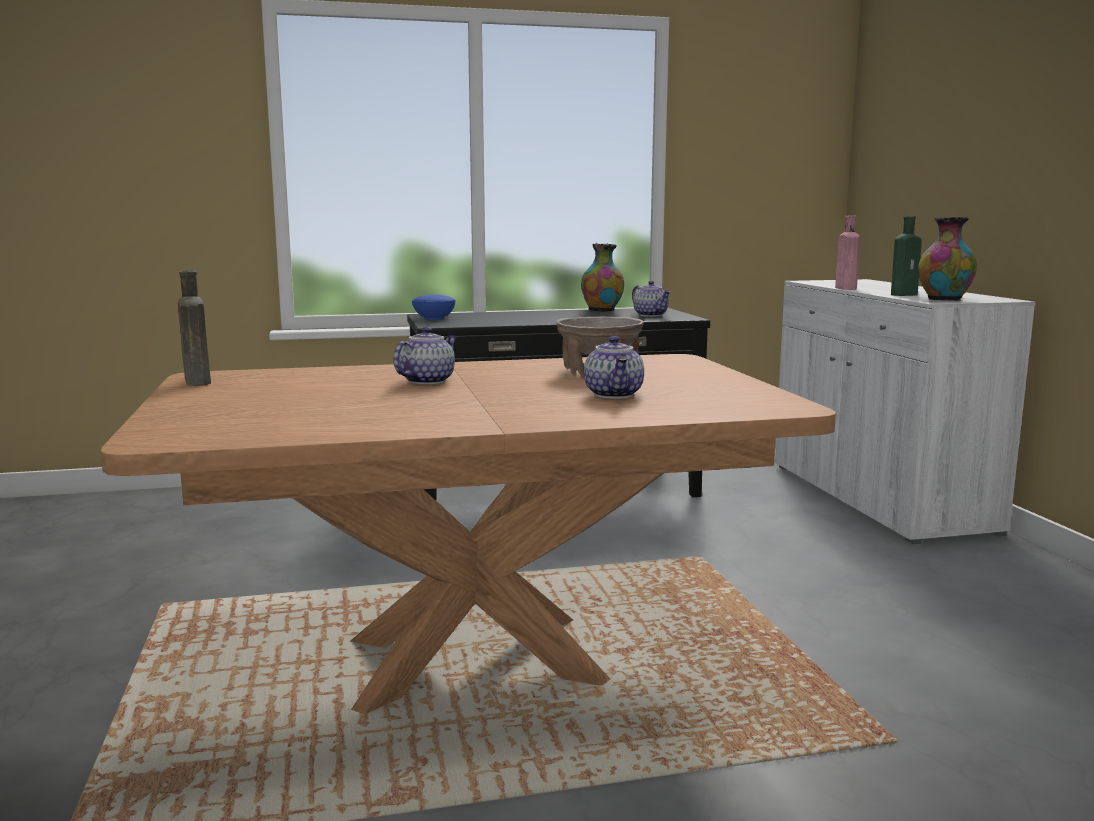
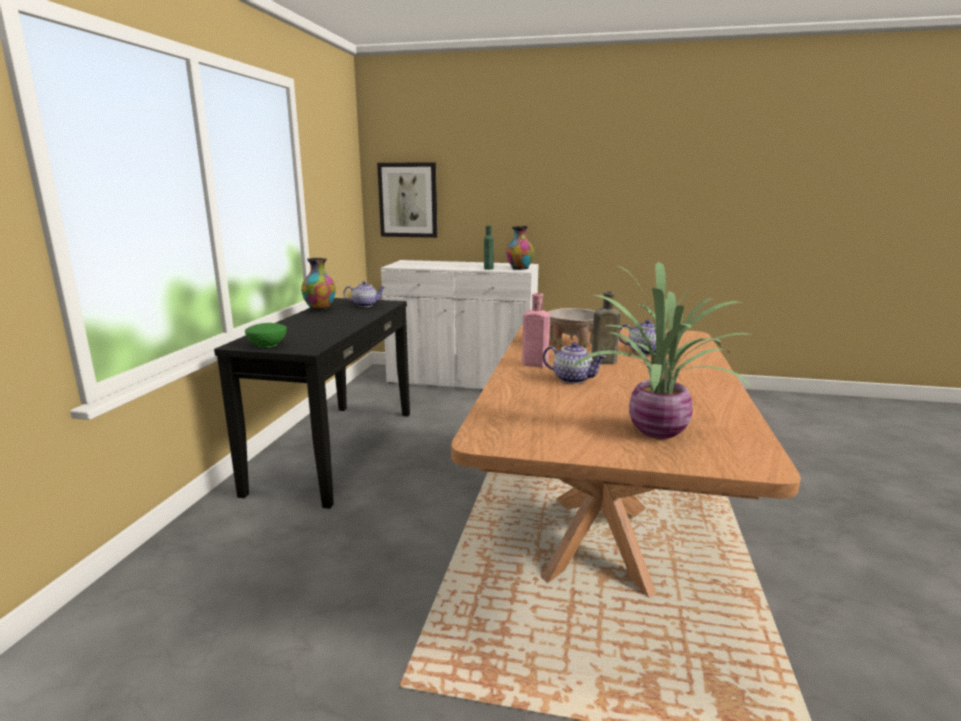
camera: 65 degrees left, 5 degrees up
brown bottle [178,270,211,386] -> brown bottle moved to [592,291,621,364]
teapot [393,327,457,385] -> teapot turned 150 degrees clockwise [543,342,606,384]
blue bowl [412,295,456,320] -> green bowl [245,323,287,348]
pink bottle [835,216,860,290] -> pink bottle moved to [522,293,550,367]
none -> picture [377,162,438,238]
none -> potted plant [573,262,753,439]

